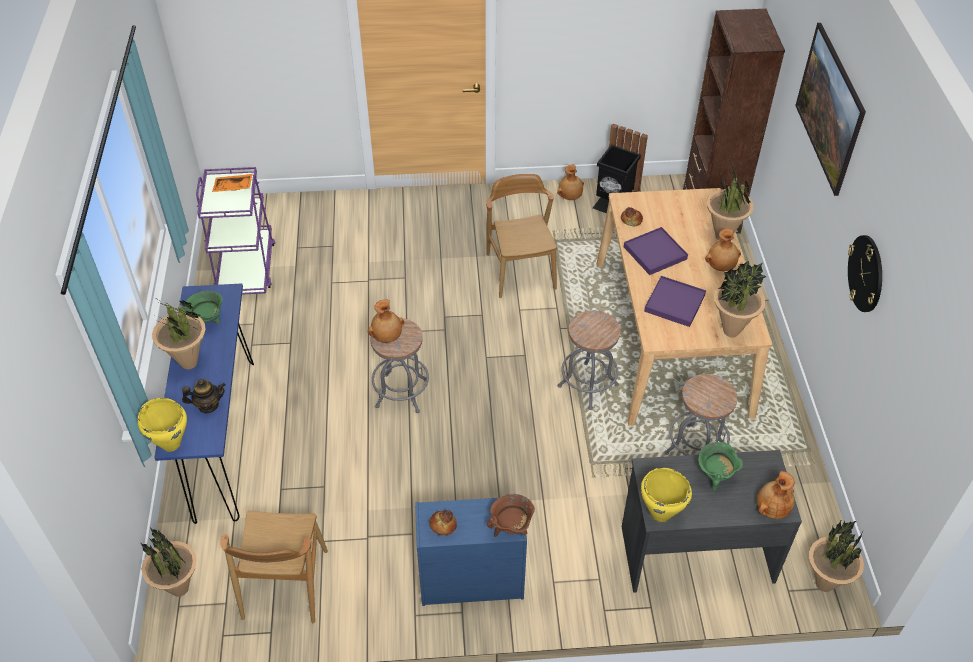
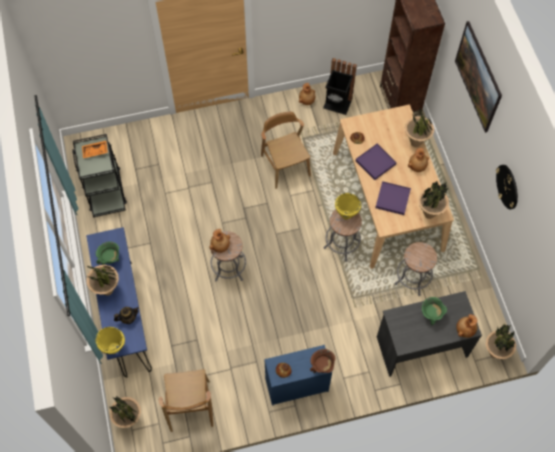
camera: 10 degrees left, 15 degrees up
purple cart [196,167,275,295] -> black cart [72,134,127,217]
yellow cooking pot [641,468,692,522] -> yellow cooking pot moved to [335,193,361,219]

